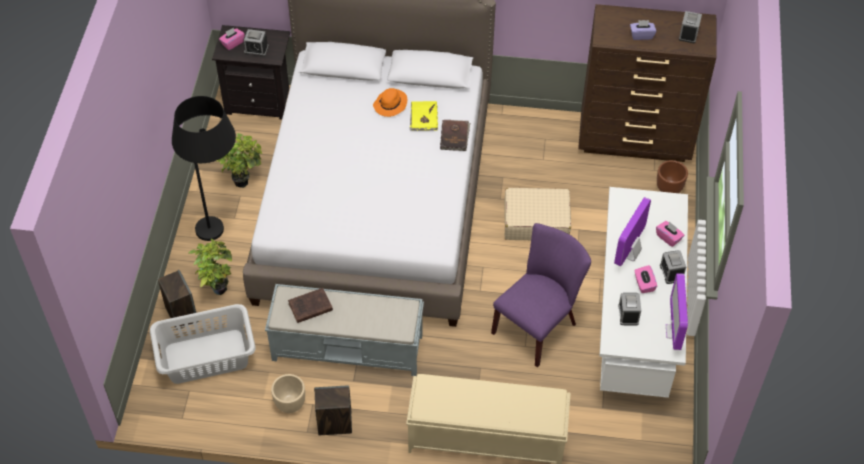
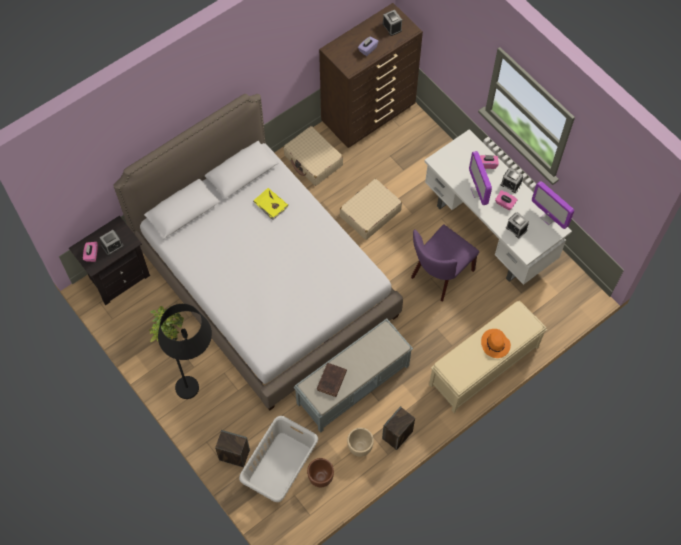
camera: 45 degrees left, 10 degrees up
potted plant [188,239,232,295] -> none
orange hat [373,88,407,117] -> orange hat moved to [481,329,511,358]
brown book [440,120,470,151] -> none
purple chair [491,223,591,368] -> purple chair turned 135 degrees counterclockwise [411,224,479,301]
brown planter [657,160,688,193] -> brown planter moved to [307,458,334,487]
none -> beige suitcase [283,126,343,186]

